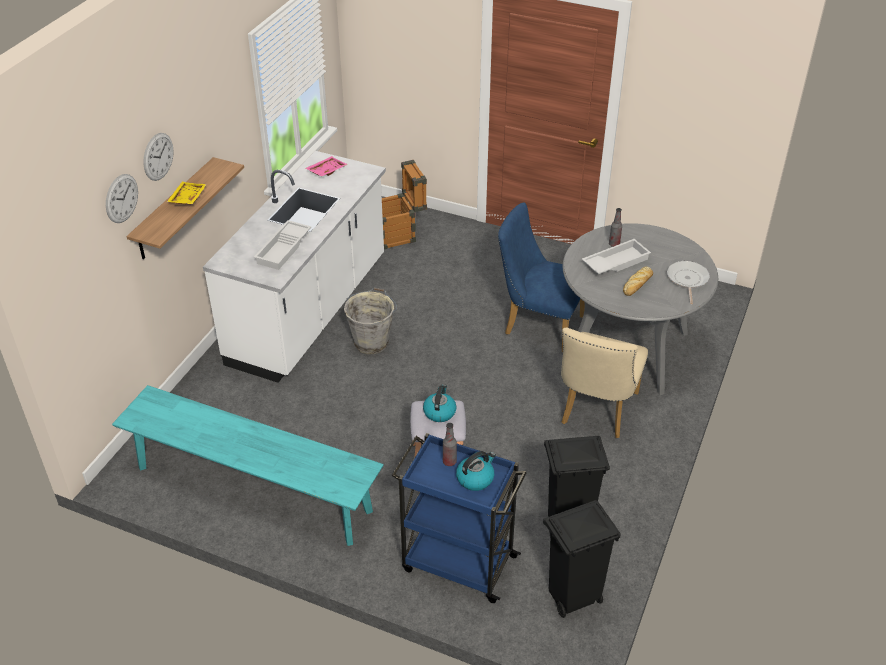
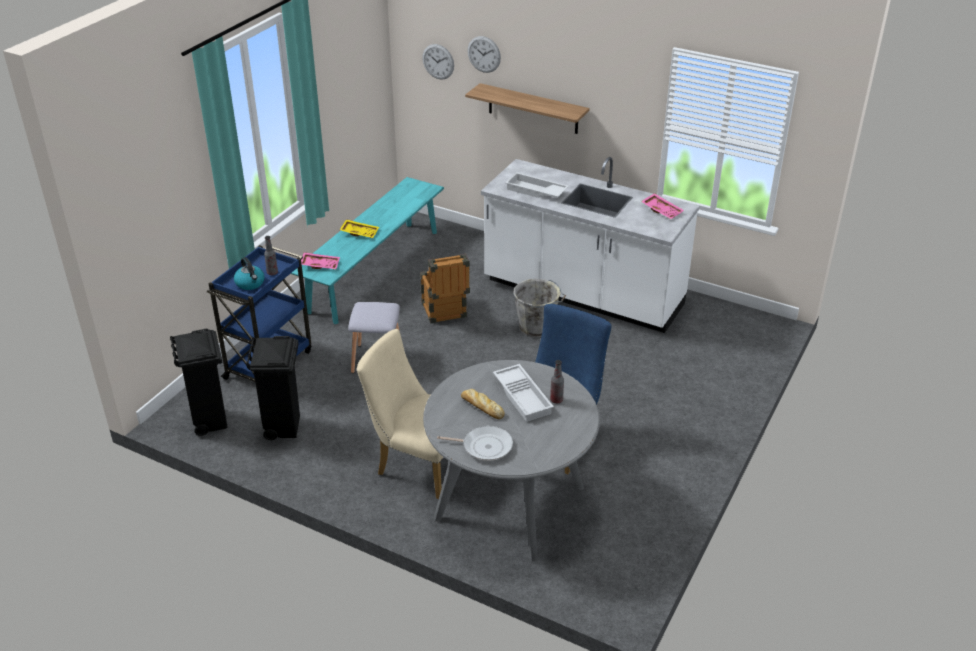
camera: 95 degrees right, 5 degrees down
wall clock [143,133,174,181] -> wall clock moved to [422,44,454,80]
yellow tray [167,182,207,205] -> yellow tray moved to [340,219,379,238]
crate [382,160,427,249] -> crate moved to [420,254,470,323]
kettle [423,384,457,422] -> none
none -> pink tray [301,252,340,269]

